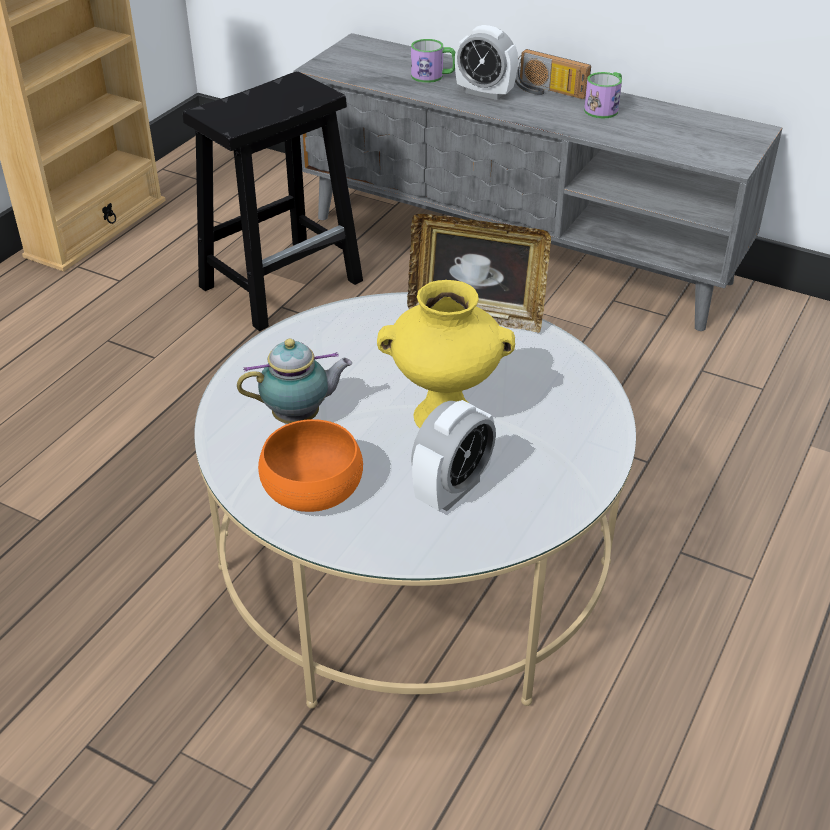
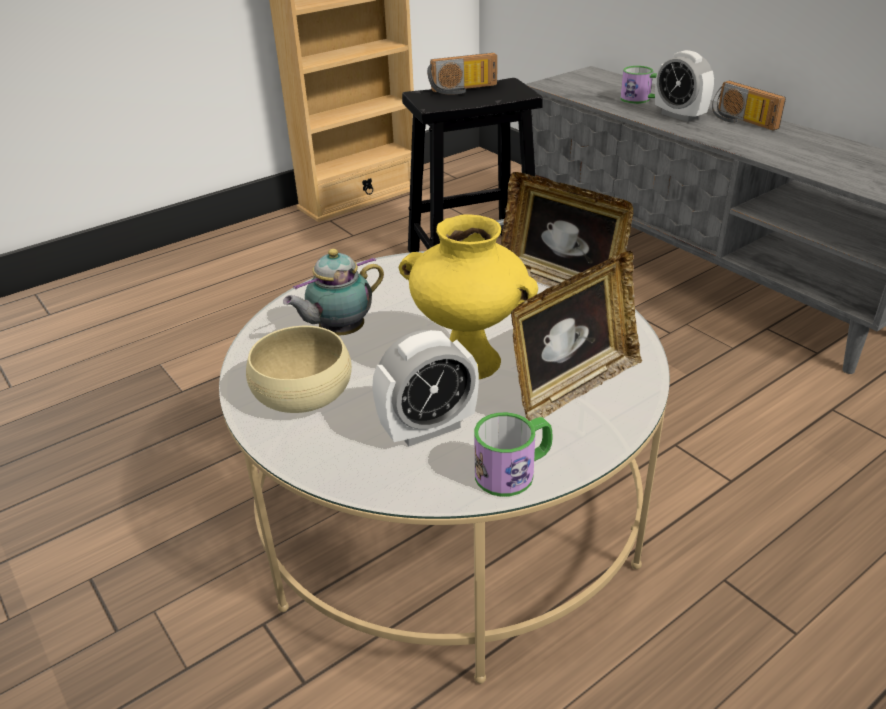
camera: 25 degrees right, 5 degrees down
teapot [237,339,352,424] -> teapot turned 135 degrees clockwise [283,249,384,336]
orange bowl [258,419,363,512] -> beige bowl [246,326,352,413]
mug [584,72,622,119] -> mug moved to [474,412,552,497]
none -> radio [427,53,497,95]
none -> picture frame [511,251,642,421]

